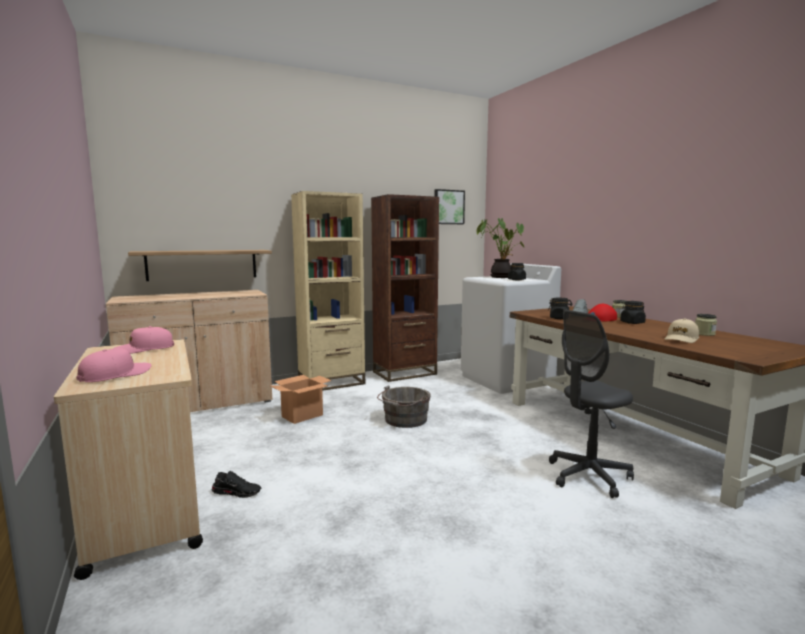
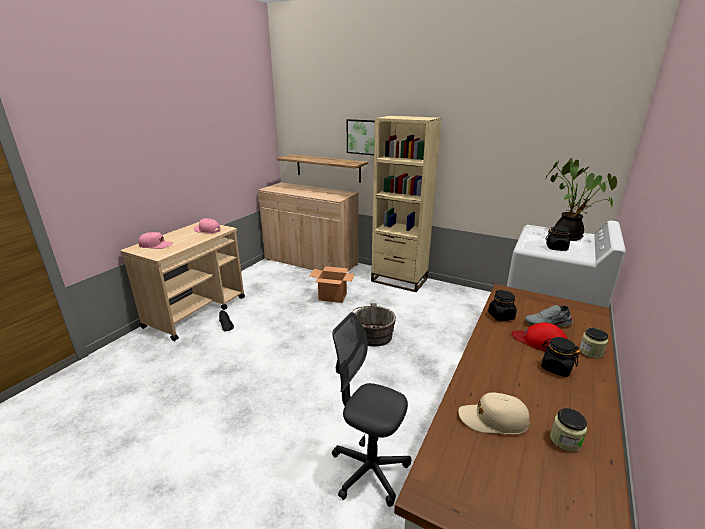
camera: 55 degrees right, 15 degrees up
brown bookcase [371,194,439,382] -> none
picture [434,189,465,224] -> picture moved to [347,119,375,155]

